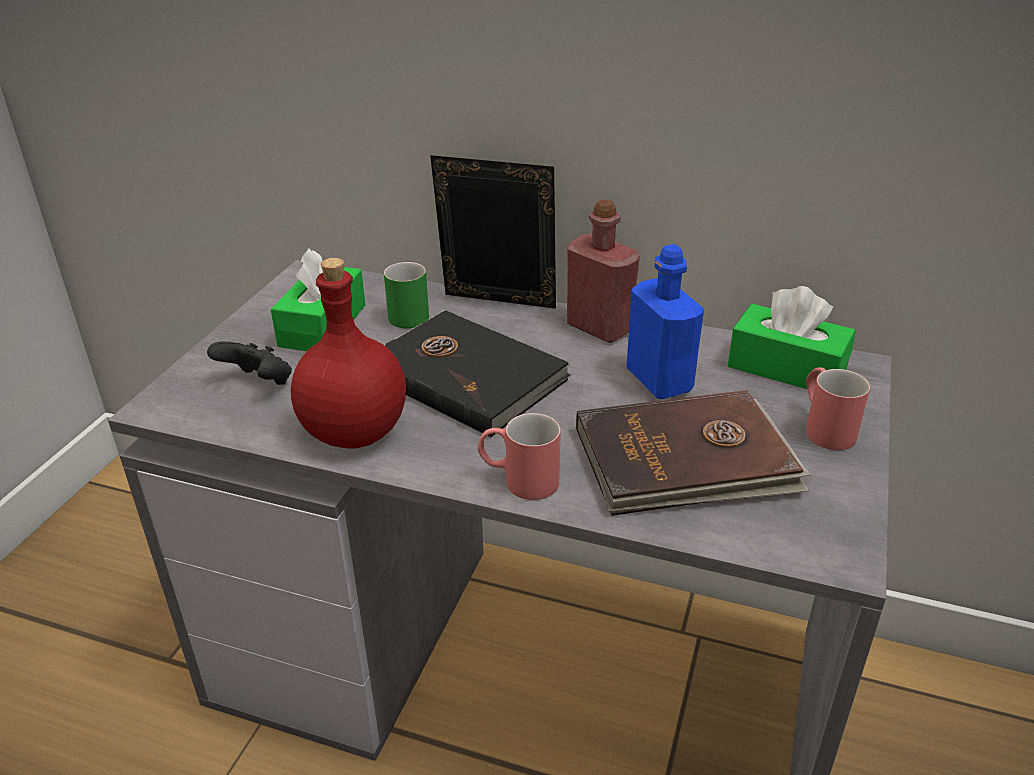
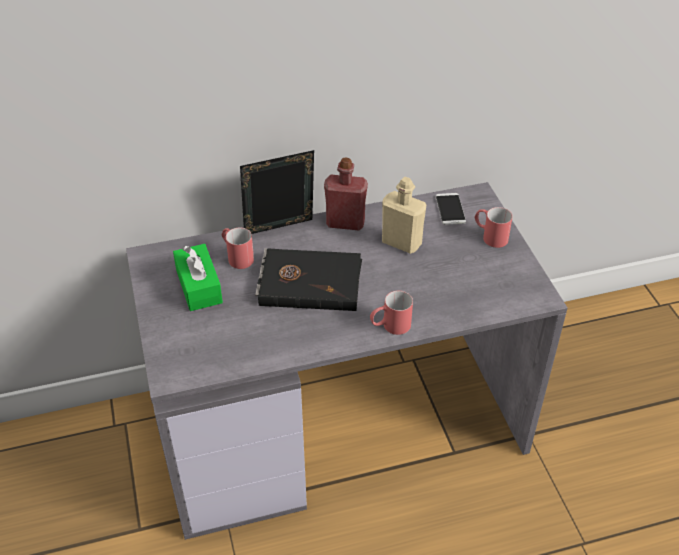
camera: 35 degrees left, 10 degrees up
black game controller [207,341,292,385] -> none
red bottle [291,258,406,449] -> none
green mug [384,262,429,328] -> red mug [222,227,254,269]
brown book [576,390,811,516] -> none
blue bottle [626,244,704,399] -> beige bottle [382,177,426,254]
green tissue box [728,286,856,389] -> phone [436,193,466,225]

